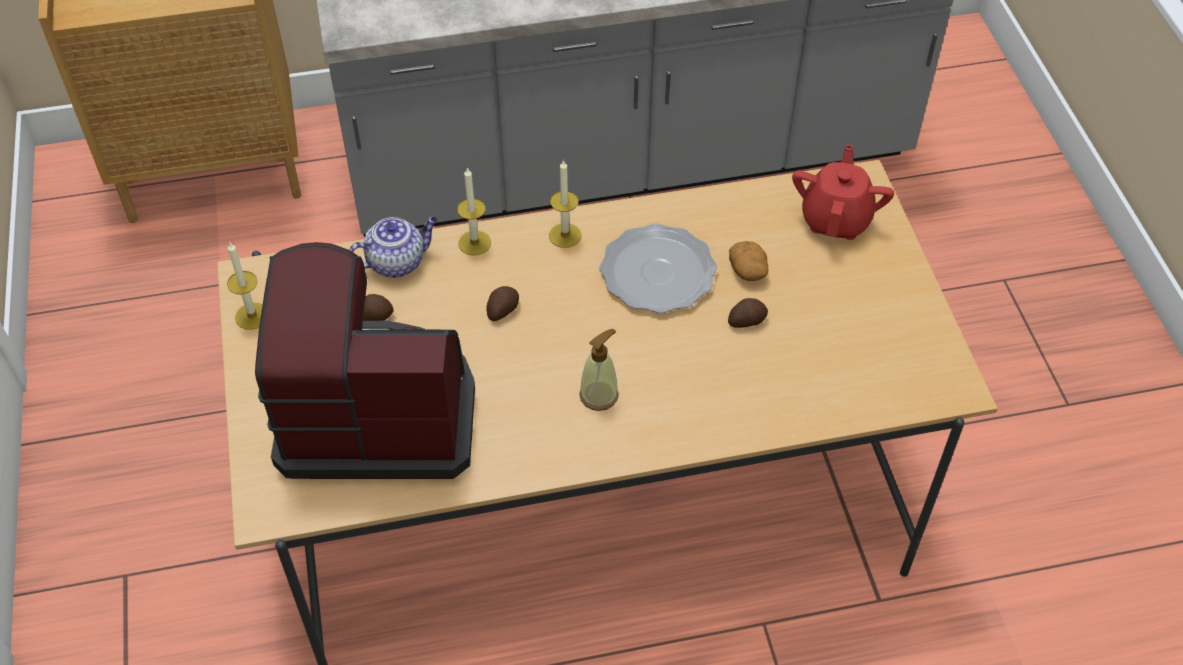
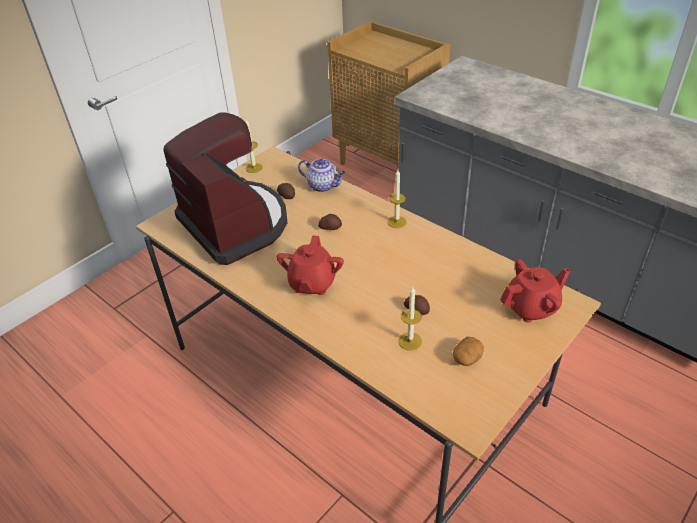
camera: 55 degrees right, 10 degrees down
candle [457,168,491,255] -> candle moved to [398,287,422,351]
soap dispenser [579,329,619,411] -> red teapot [276,235,344,295]
plate [600,223,717,313] -> none
potato [729,241,768,281] -> potato moved to [452,337,484,366]

